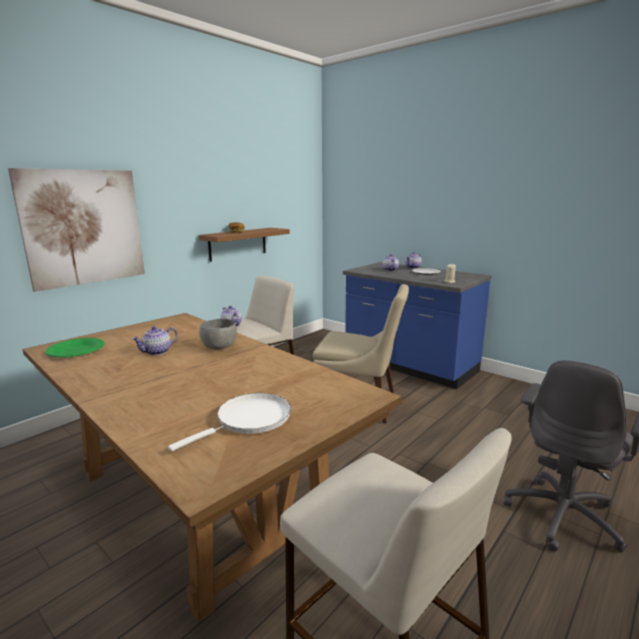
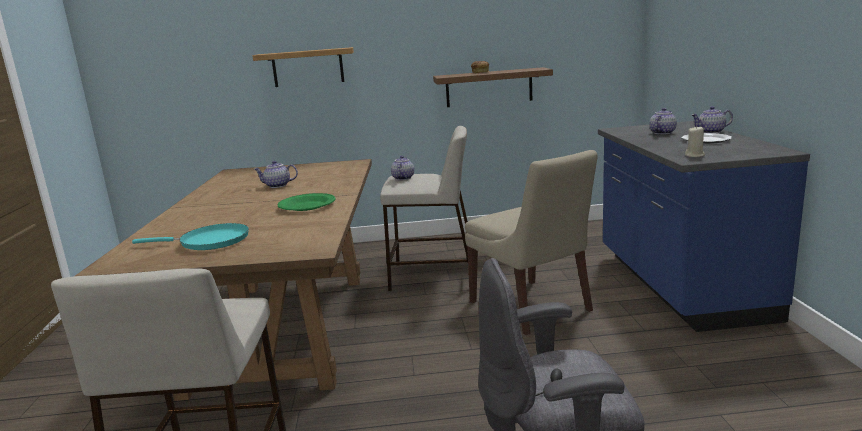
camera: 45 degrees right, 0 degrees up
picture [8,168,145,292] -> shelf [253,47,354,87]
green plate [45,338,105,357] -> green plate moved to [278,193,335,211]
white frying pan [168,393,291,452] -> turquoise frying pan [132,223,249,250]
grey bowl [199,319,237,350] -> none

